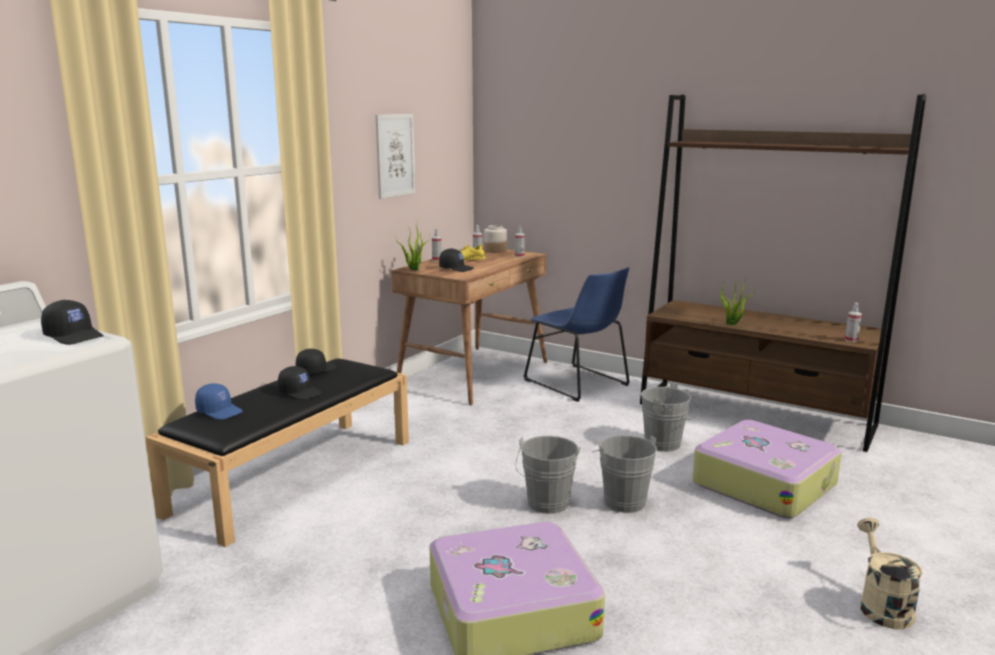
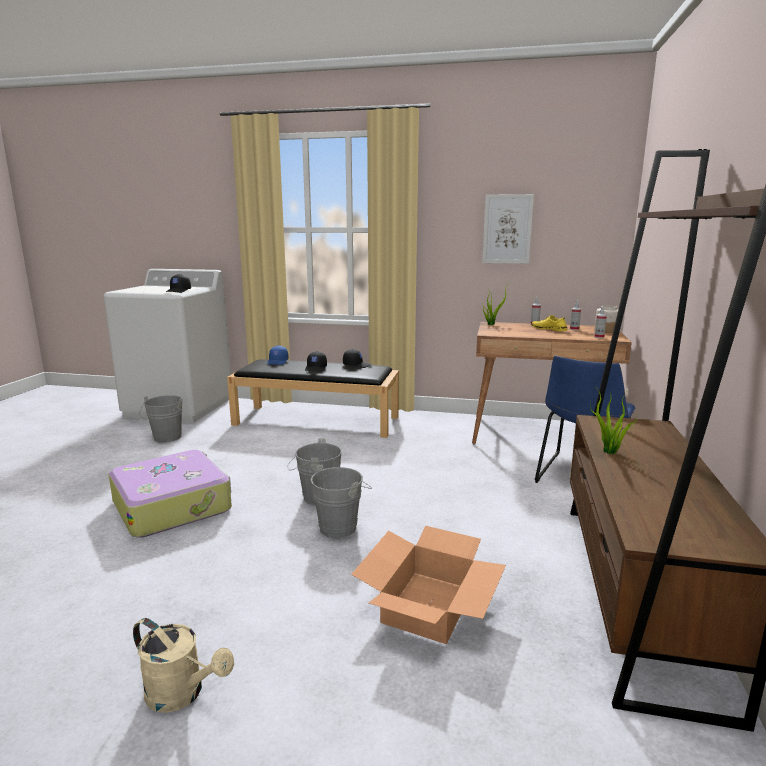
camera: 70 degrees right, 0 degrees up
black cap [439,248,474,272] -> none
grey bucket [641,383,699,452] -> grey bucket moved to [139,395,183,443]
suitcase [693,420,842,518] -> cardboard box [351,526,506,644]
spray bottle [845,303,862,342] -> none
beige watering can [857,518,923,630] -> beige watering can turned 45 degrees clockwise [133,618,234,713]

